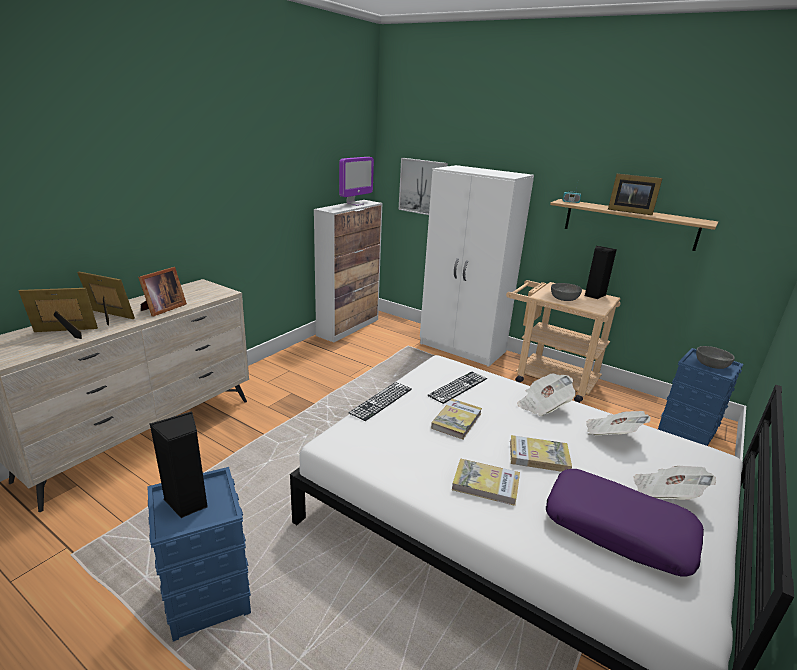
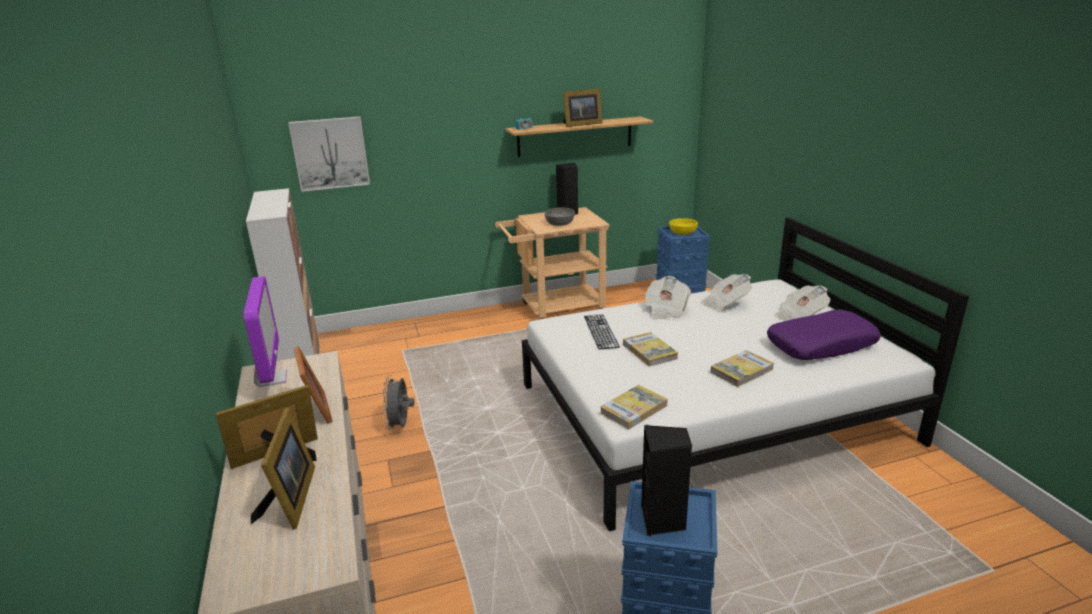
camera: 50 degrees left, 0 degrees up
picture frame [19,288,98,339] -> picture frame turned 150 degrees clockwise [251,408,315,530]
monitor [339,157,374,206] -> monitor moved to [244,276,287,387]
keyboard [349,382,412,421] -> none
white wardrobe [420,165,534,367] -> none
book [510,435,572,472] -> book moved to [600,385,668,429]
grey bowl [696,346,735,369] -> yellow bowl [669,218,698,235]
none -> grey fan [383,375,414,431]

